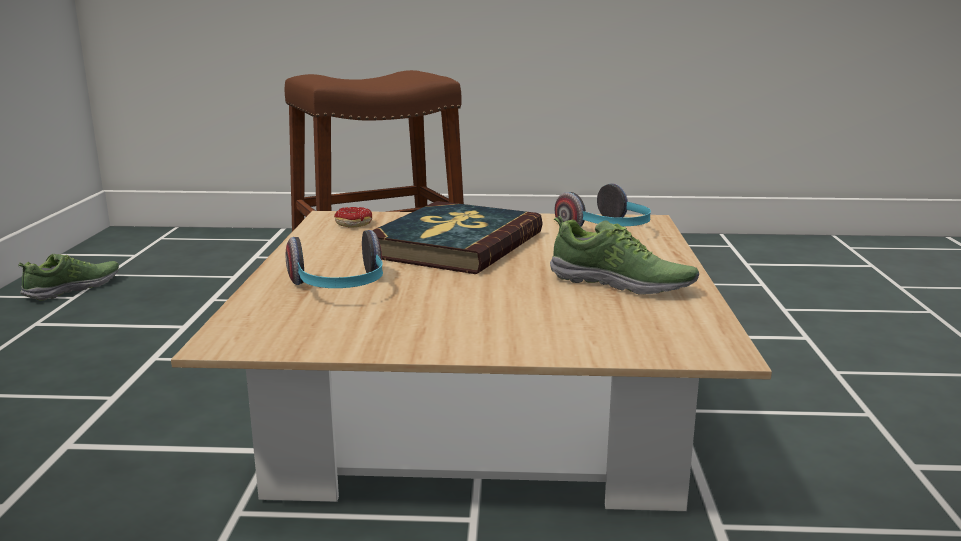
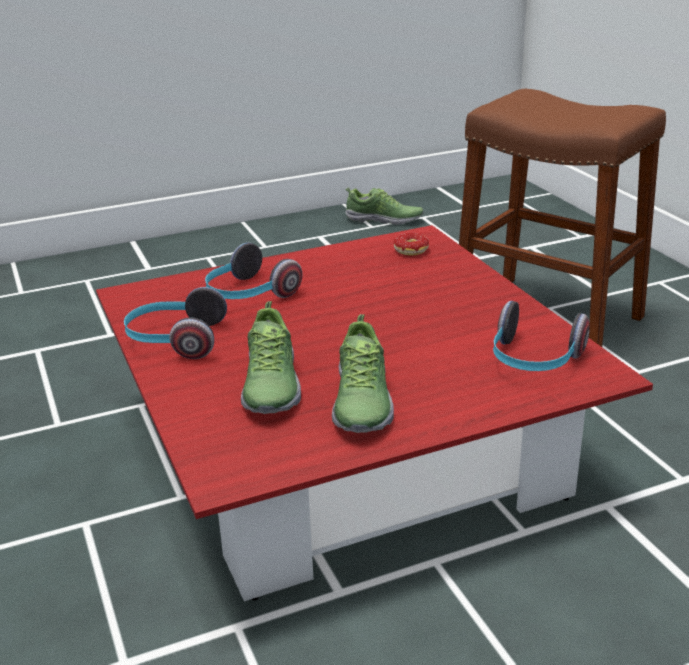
camera: 65 degrees right, 10 degrees up
beige coffee table [171,211,772,511] -> red coffee table [96,225,653,601]
book [372,201,543,274] -> none
none -> headphones [124,287,227,359]
none -> shoe [241,301,301,414]

